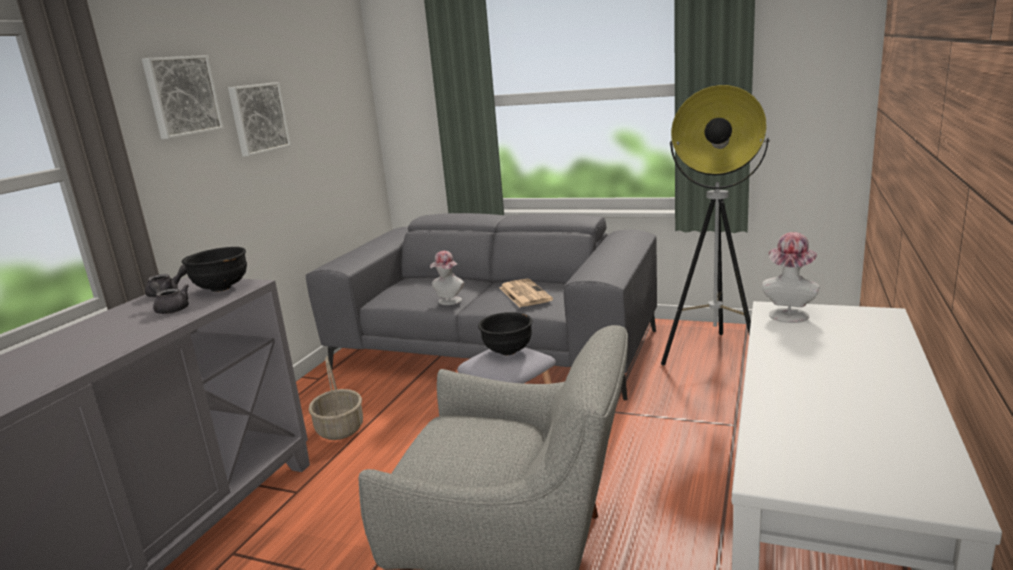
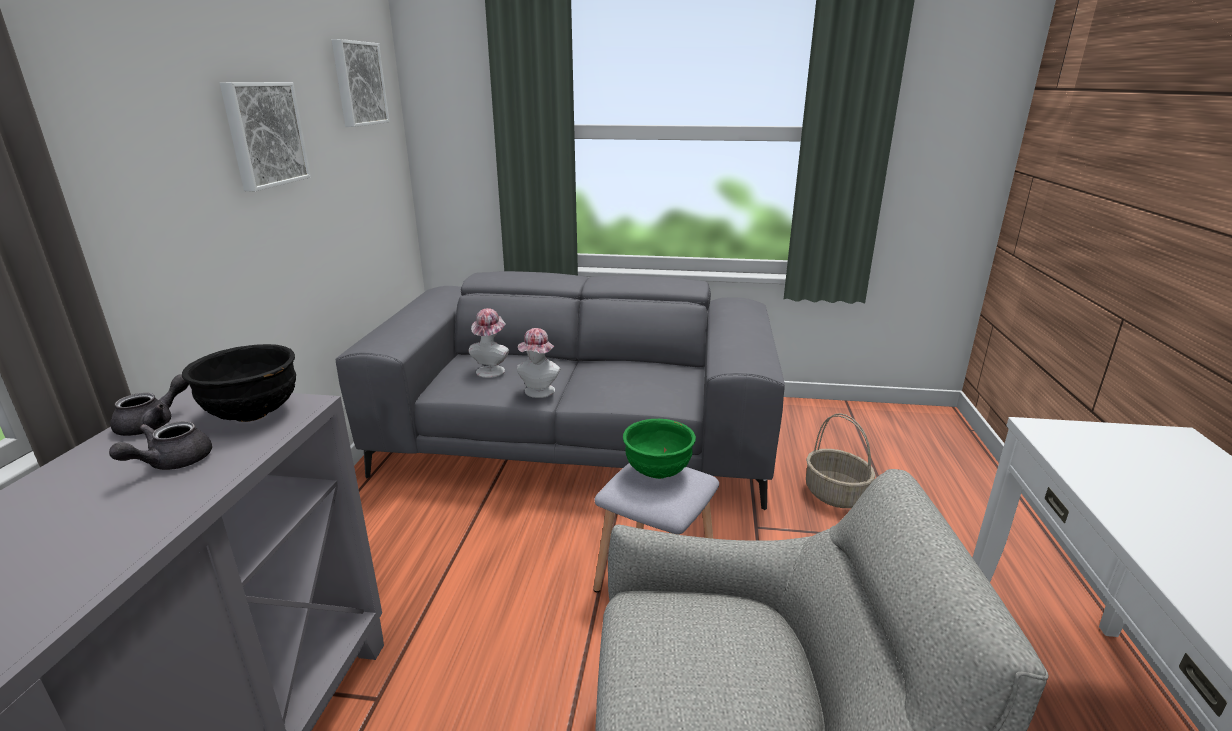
camera: 15 degrees left, 5 degrees up
picture [142,55,224,139] -> picture moved to [331,39,390,127]
grey teapot [149,282,189,314] -> grey teapot turned 90 degrees counterclockwise [109,421,212,470]
basket [308,356,363,440] -> basket moved to [806,413,876,508]
black bowl [478,312,533,355] -> green bowl [623,419,696,479]
newspaper [499,279,553,308] -> none
floor lamp [661,85,770,365] -> none
hat [762,232,820,323] -> hat moved to [469,308,509,378]

